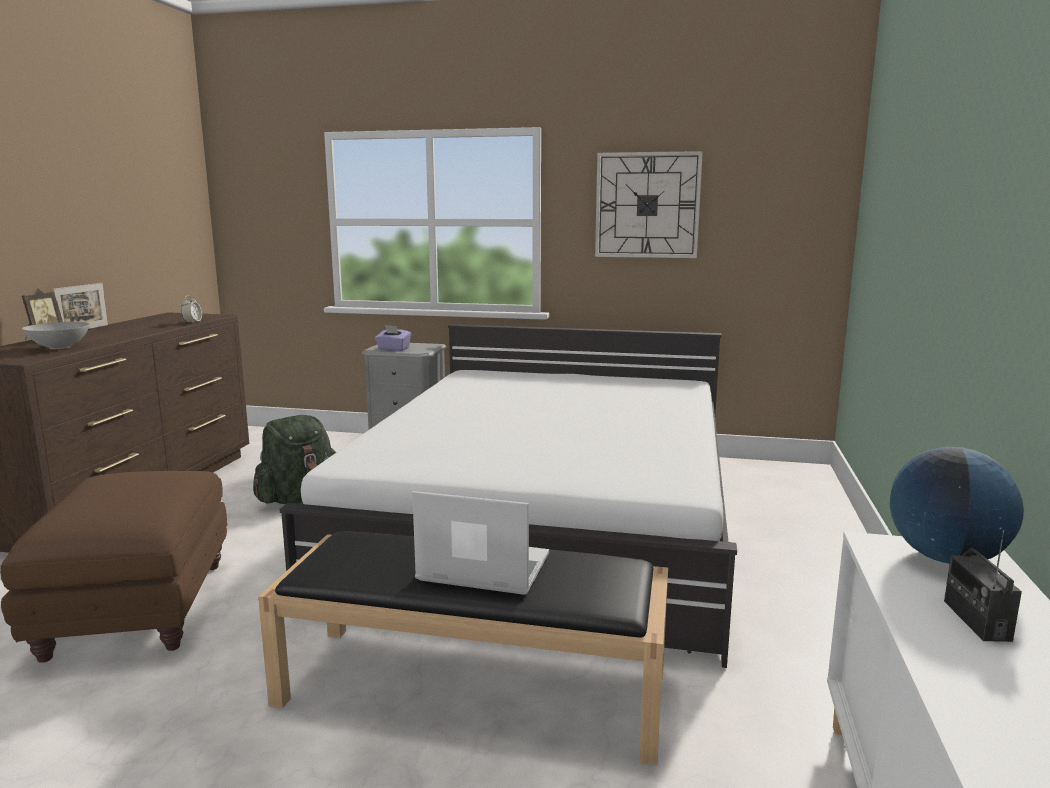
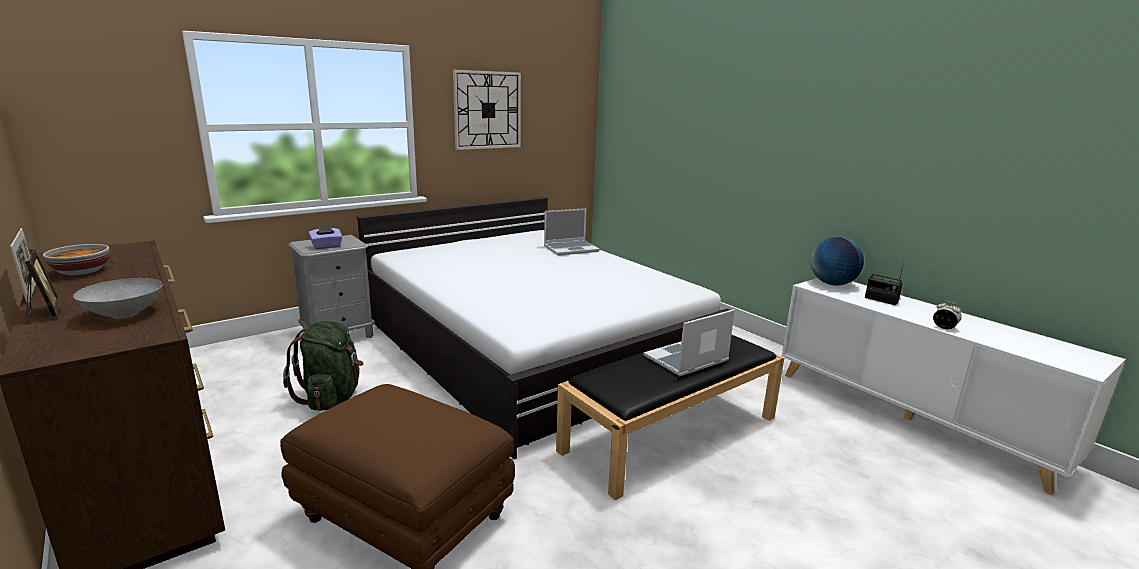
camera: 50 degrees left, 5 degrees up
alarm clock [181,296,202,324] -> alarm clock moved to [933,301,962,329]
none -> bowl [43,244,110,275]
none -> laptop [544,208,600,256]

